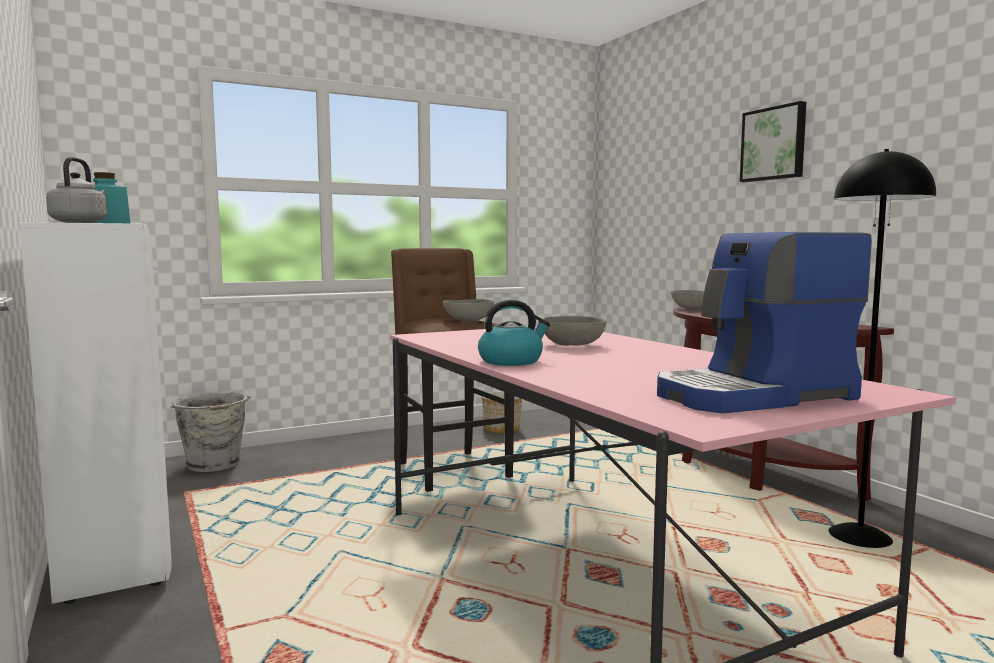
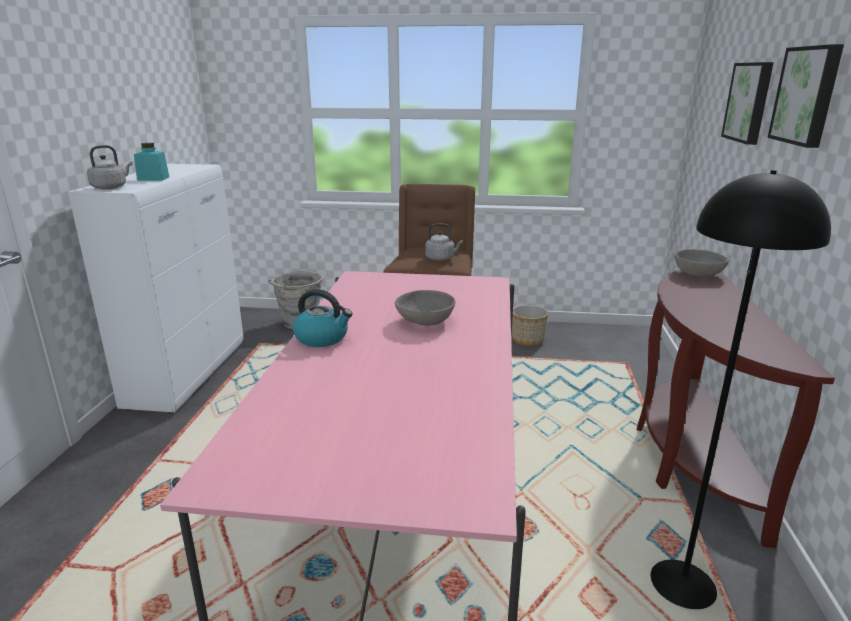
camera: 35 degrees right, 15 degrees up
grey bowl [443,299,494,321] -> grey kettle [425,223,463,261]
coffee machine [657,232,872,413] -> none
none -> picture [721,62,774,145]

